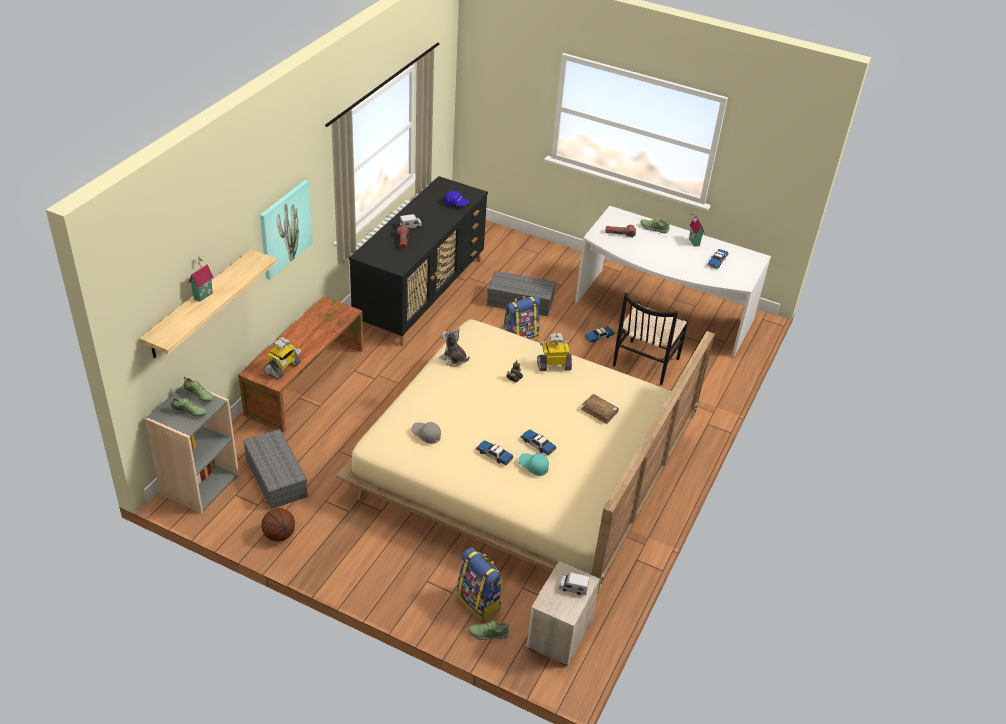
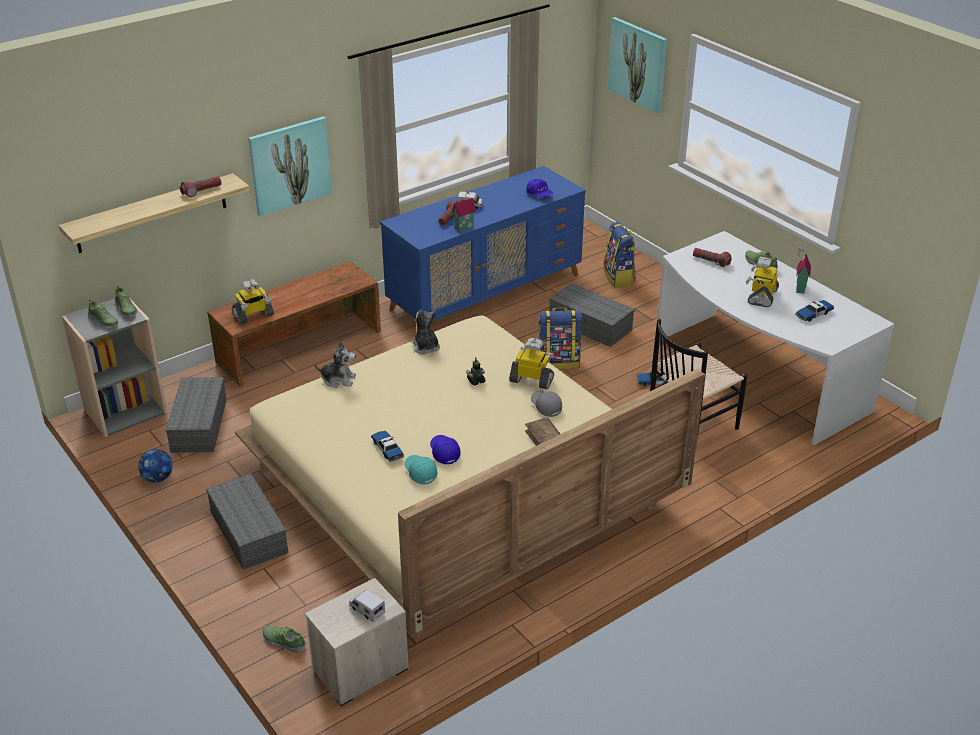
camera: 30 degrees right, 5 degrees down
toy house [188,256,213,302] -> toy house moved to [452,189,476,232]
basketball [261,508,295,542] -> football [138,449,173,483]
black dresser [349,176,488,346] -> blue dresser [380,166,586,321]
grey cap [411,422,441,444] -> grey cap moved to [531,391,562,417]
backpack [457,548,502,622] -> backpack moved to [603,222,636,288]
toy car [521,429,557,455] -> blue cap [430,435,461,465]
none -> flashlight [180,176,221,197]
none -> grey storage box [206,474,288,570]
none -> plush toy [314,342,356,388]
none -> picture [608,17,667,114]
none -> toy robot [746,257,779,307]

